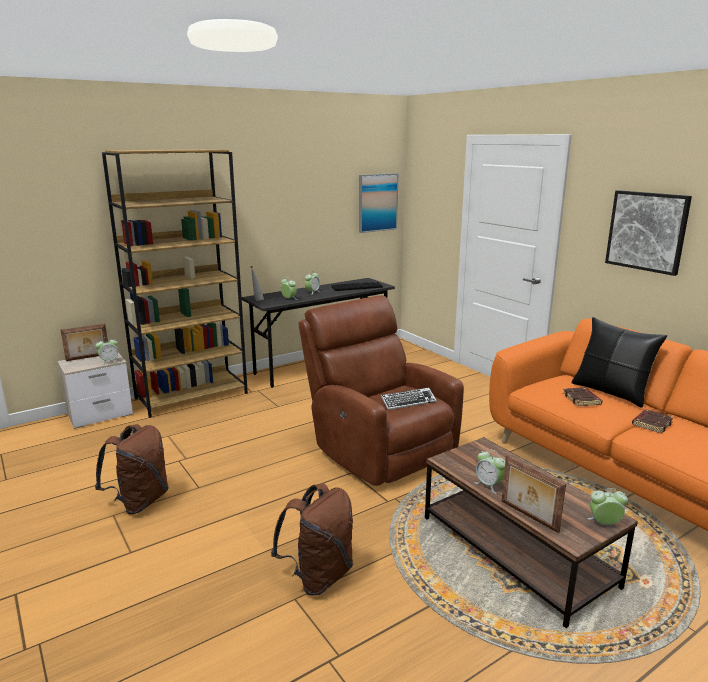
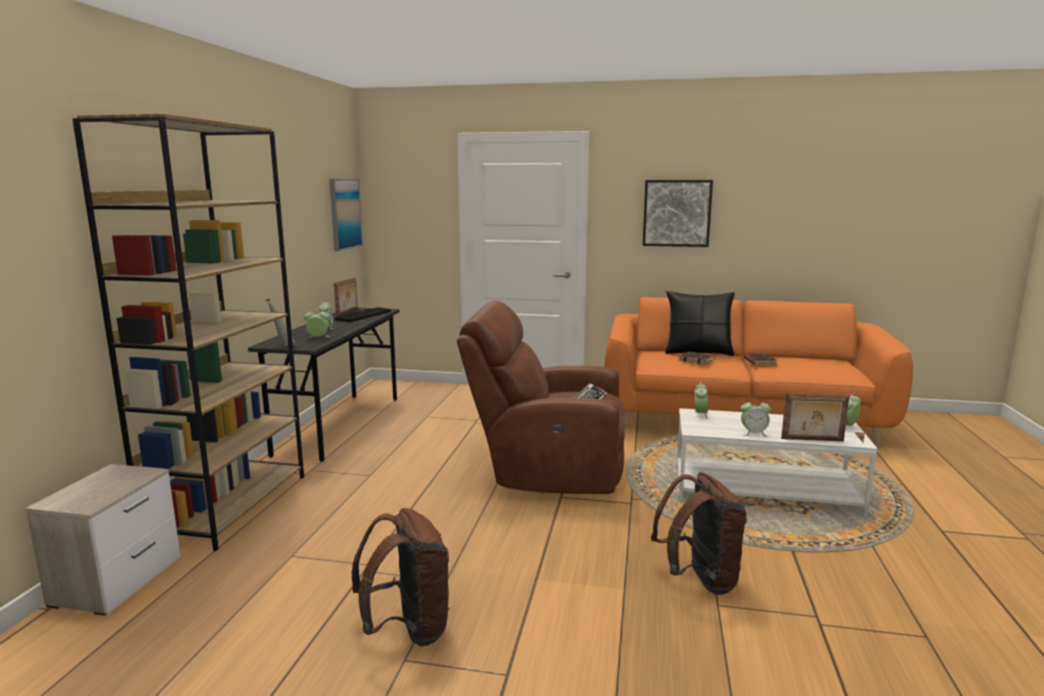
camera: 45 degrees left, 5 degrees down
picture frame [61,324,108,361] -> picture frame moved to [334,278,358,317]
alarm clock [95,337,118,365] -> alarm clock moved to [695,382,708,419]
brown coffee table [425,437,638,628] -> white coffee table [677,408,878,517]

